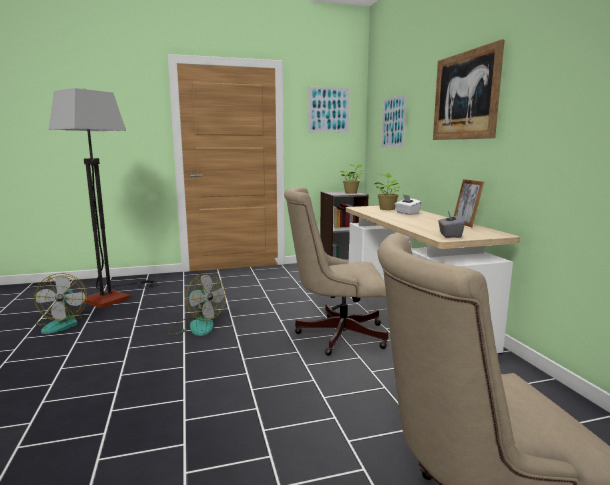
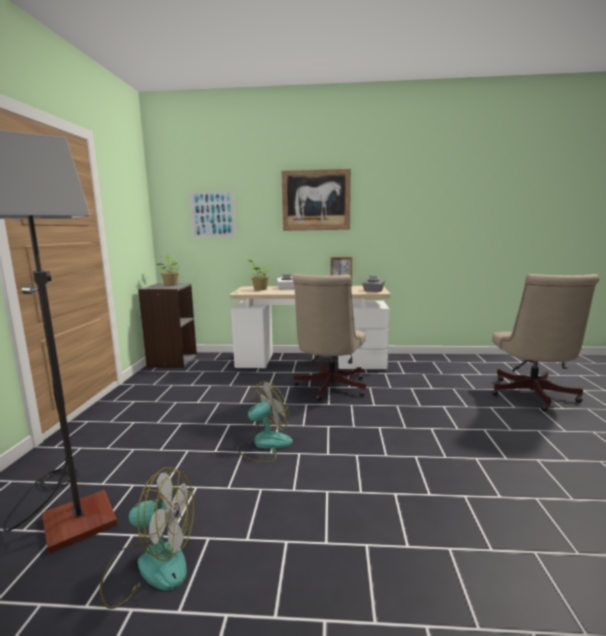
camera: 70 degrees left, 0 degrees up
picture [308,87,350,133] -> none

